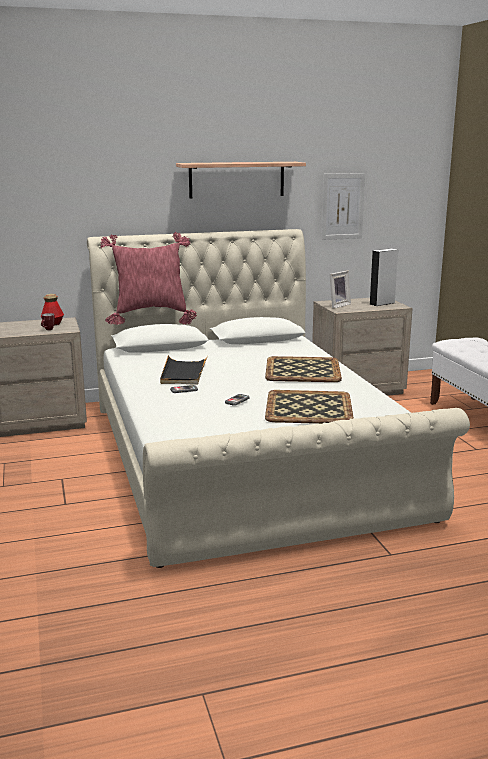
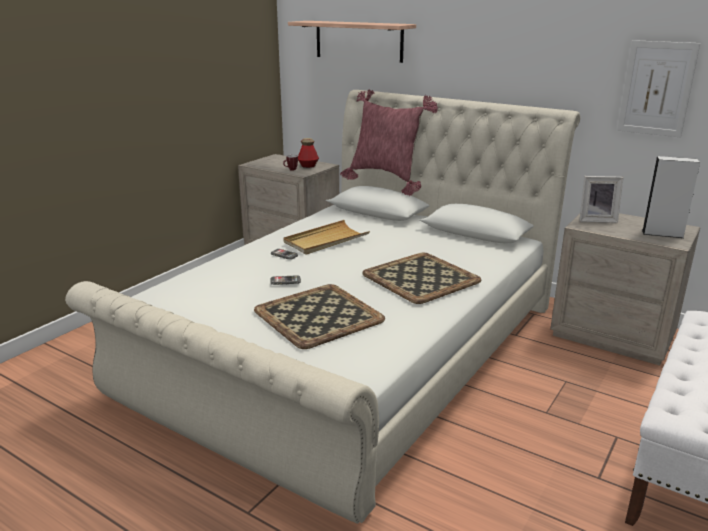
camera: 50 degrees right, 5 degrees up
black tray [160,355,208,384] -> beige tray [283,220,370,255]
shelf [176,162,306,198] -> shelf moved to [288,21,416,63]

